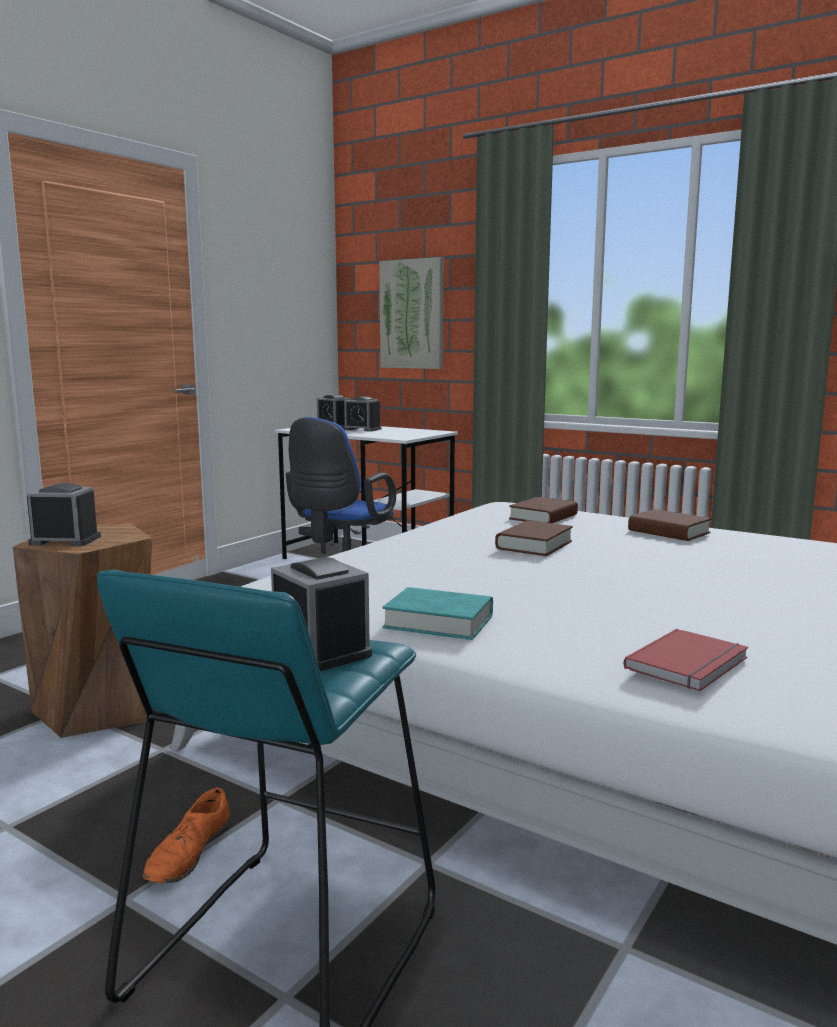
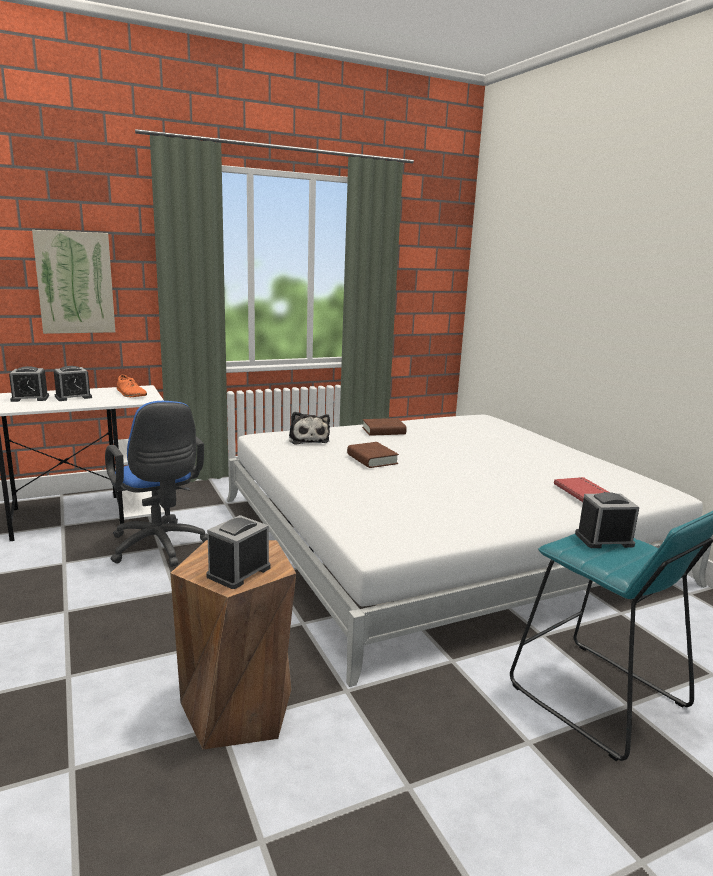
camera: 60 degrees left, 5 degrees up
orange shoe [143,787,230,883] -> orange shoe moved to [117,374,147,397]
turquoise book [382,587,493,640] -> none
brown book [509,497,578,523] -> plush toy [289,411,330,445]

